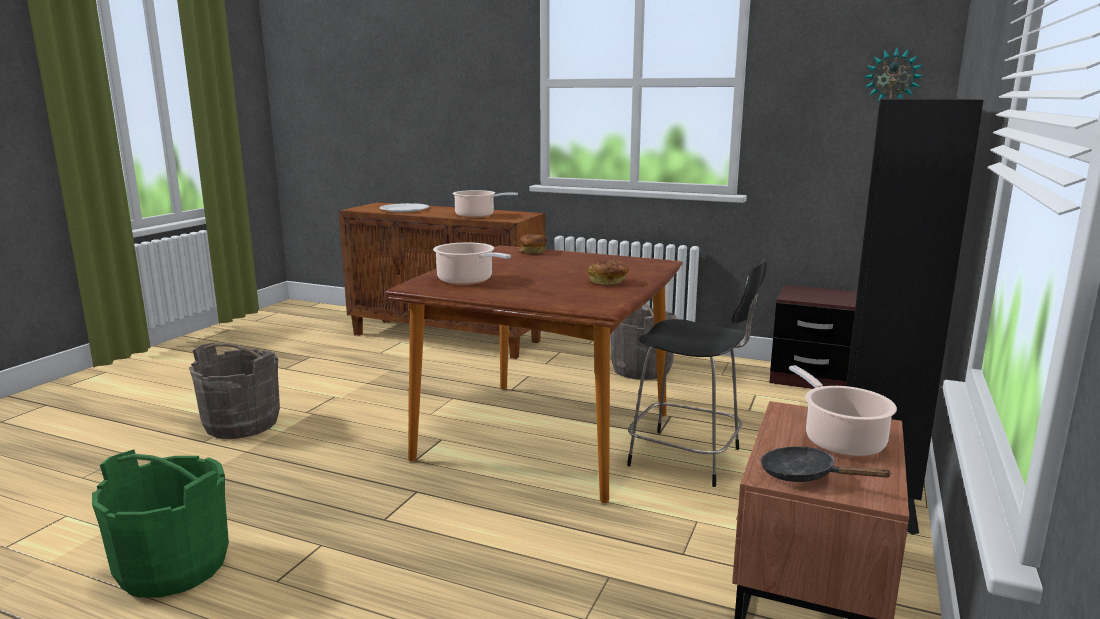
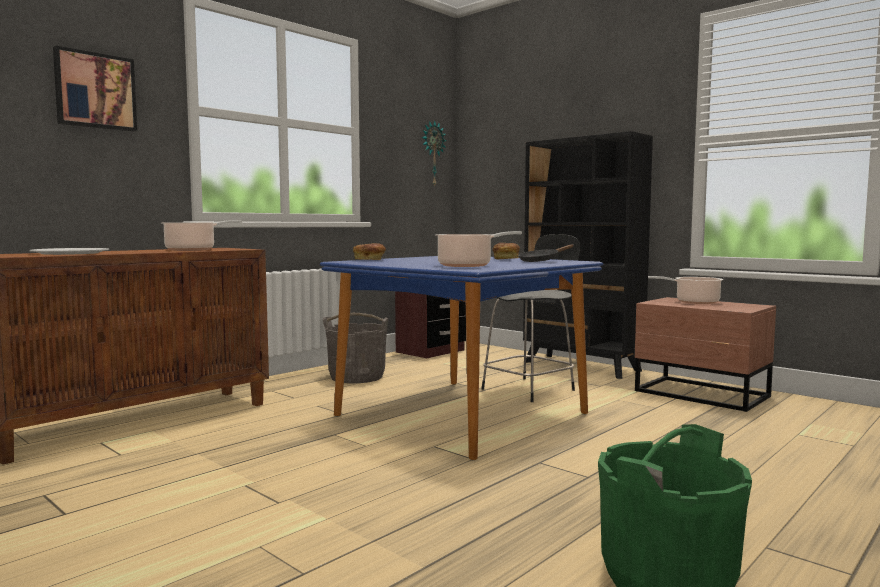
camera: 70 degrees left, 10 degrees down
grey bucket [189,343,280,439] -> none
brown dining table [385,246,683,503] -> blue dining table [320,256,603,460]
black frying pan [761,447,892,482] -> black frying pan moved to [519,244,574,262]
none -> picture [53,46,137,132]

